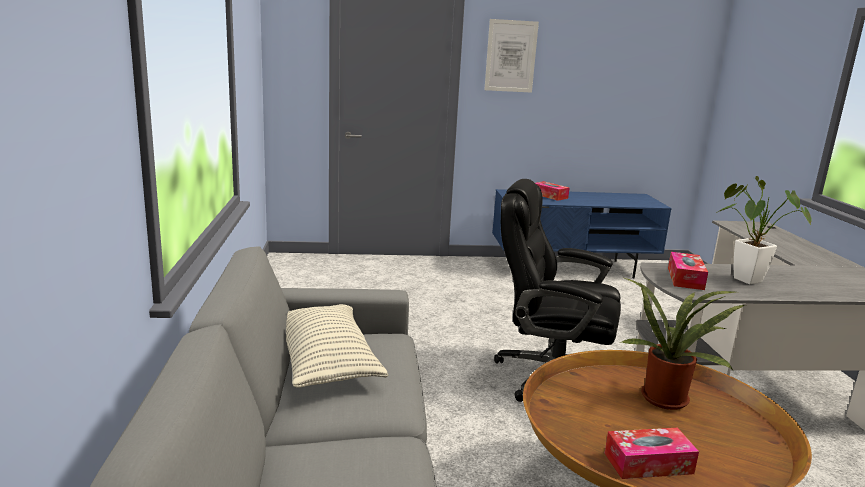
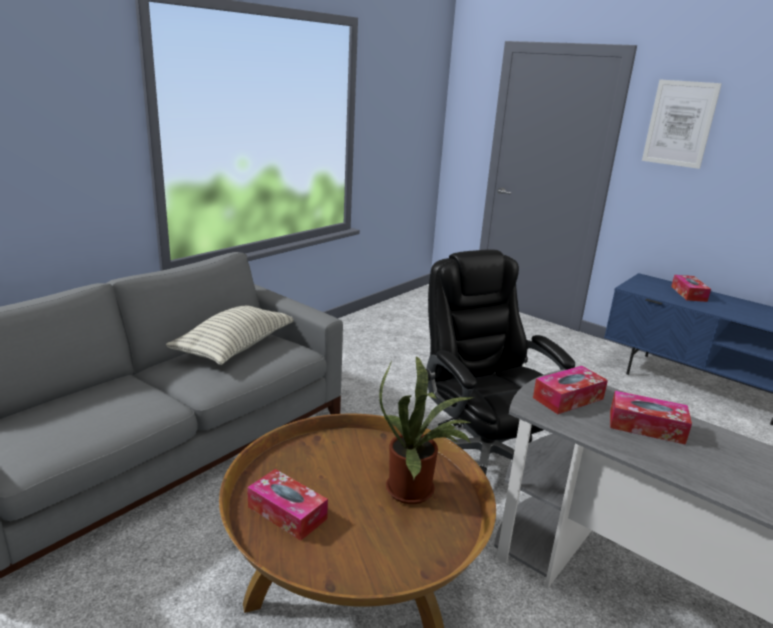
camera: 45 degrees right, 5 degrees up
potted plant [716,176,812,284] -> tissue box [610,391,692,445]

